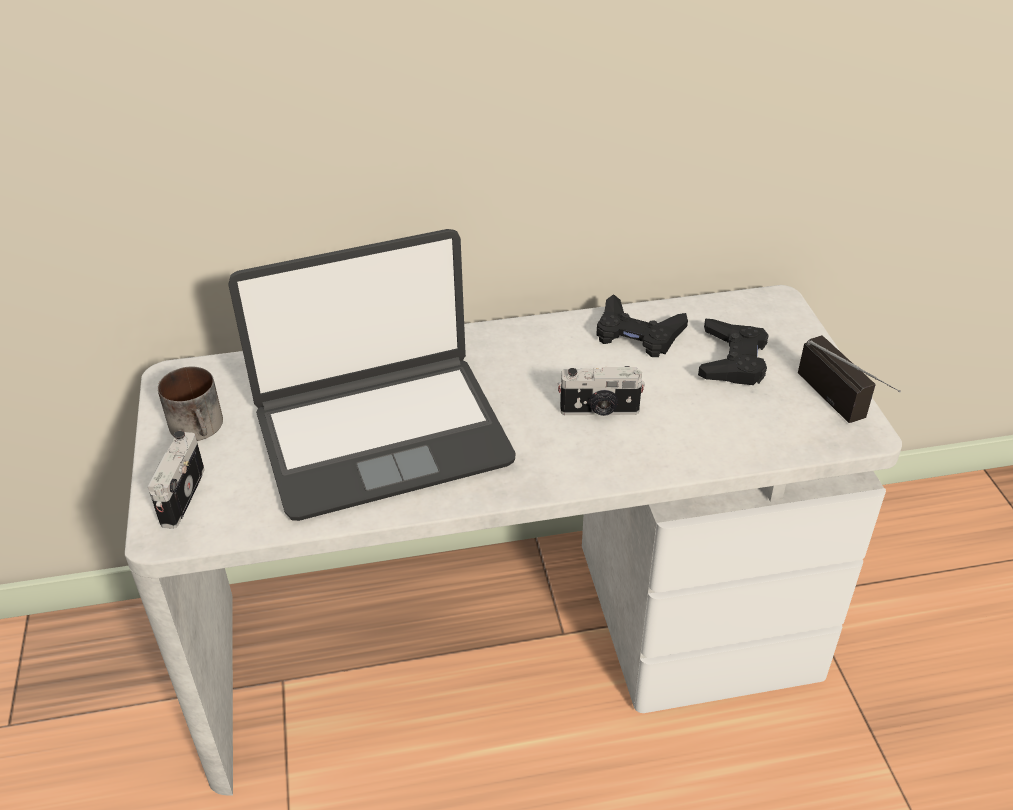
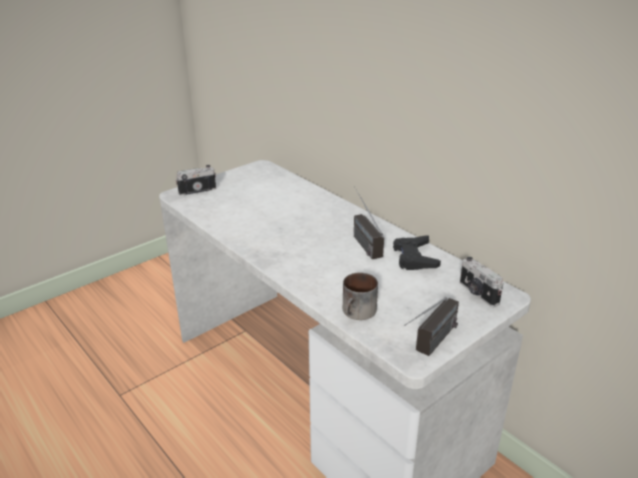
camera: 60 degrees right, 10 degrees down
mug [158,367,223,441] -> mug moved to [343,272,378,320]
laptop [228,229,515,521] -> none
camera [558,366,645,416] -> camera moved to [460,257,503,307]
black game controller [698,319,769,385] -> none
none -> radio [354,186,384,259]

